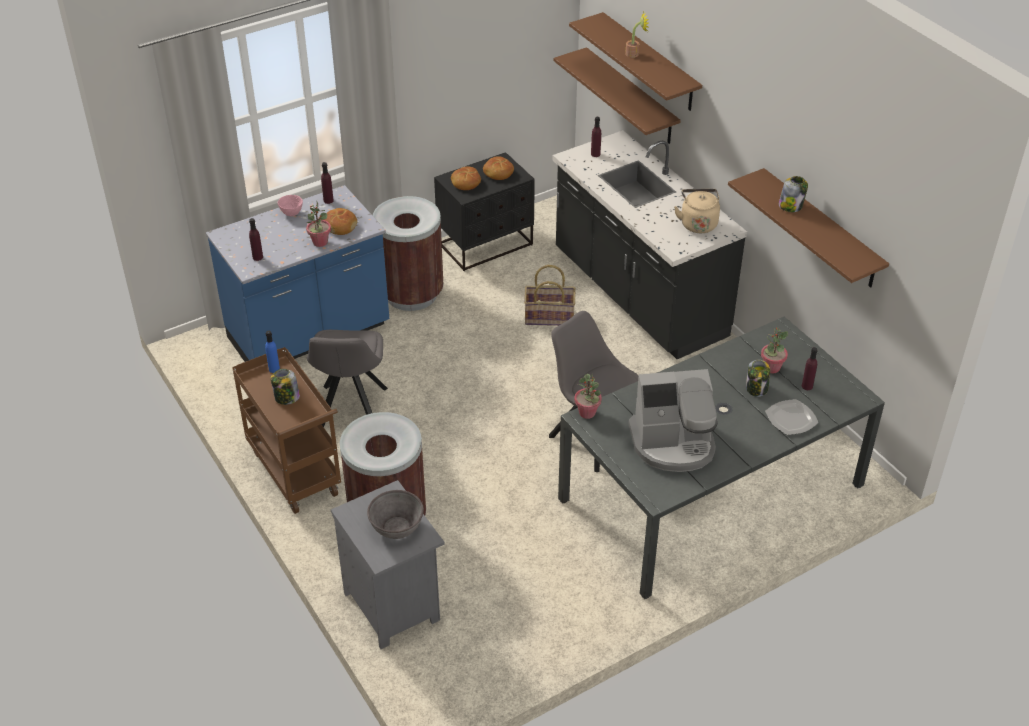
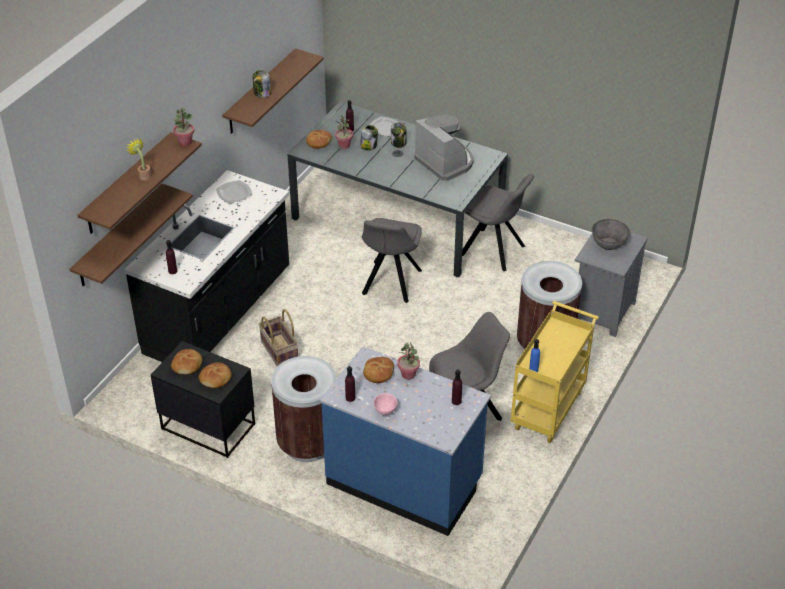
camera: 120 degrees left, 0 degrees up
brown cart [232,347,341,514] -> yellow cart [511,301,599,443]
jar [271,369,300,405] -> jar moved to [391,122,407,148]
potted plant [574,374,602,419] -> potted plant moved to [173,108,195,146]
beige kettle [674,189,720,233] -> plate [216,180,252,203]
none -> bread [306,130,332,149]
none -> grey chair [462,174,534,271]

